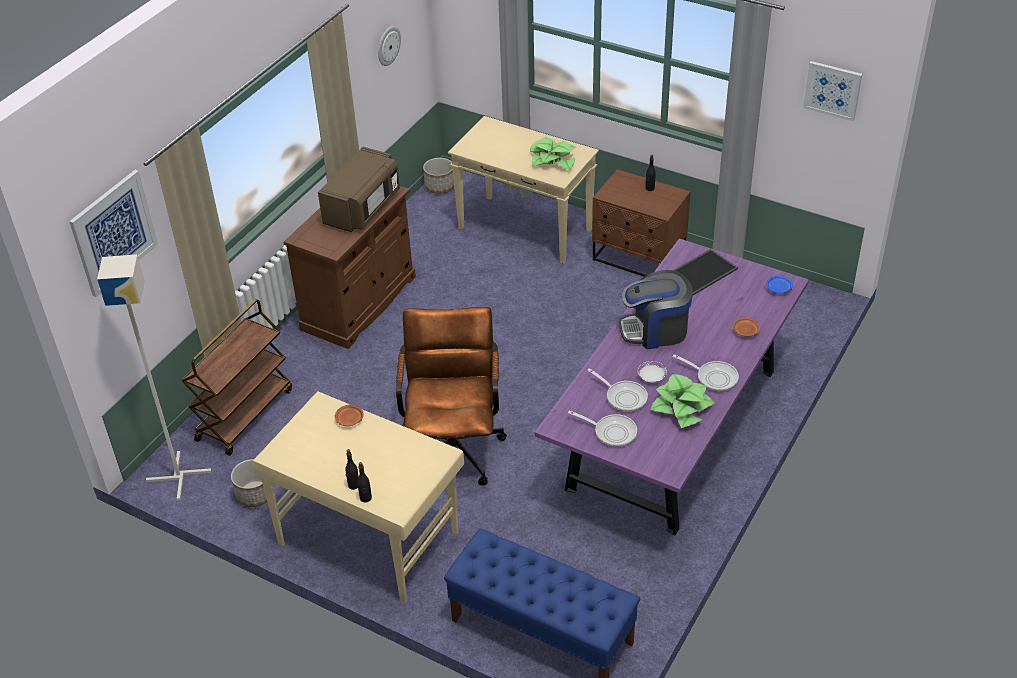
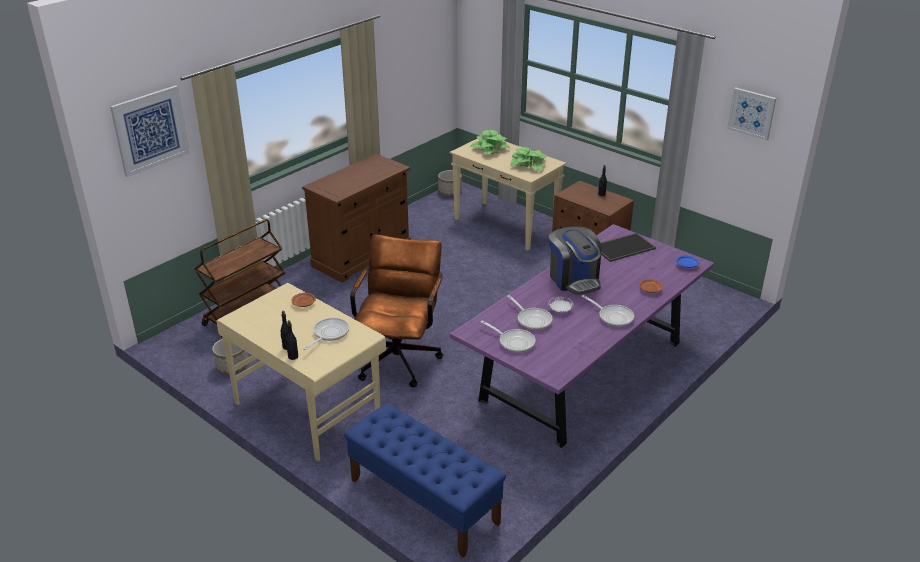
camera: 10 degrees right, 10 degrees down
grey floor lamp [97,254,211,500] -> none
brown microwave [318,147,400,232] -> none
wall clock [378,26,401,66] -> none
coffee machine [619,270,693,349] -> coffee machine turned 120 degrees counterclockwise [549,226,602,295]
potted plant [650,374,714,428] -> potted plant moved to [470,130,510,154]
none -> frying pan [304,318,349,350]

